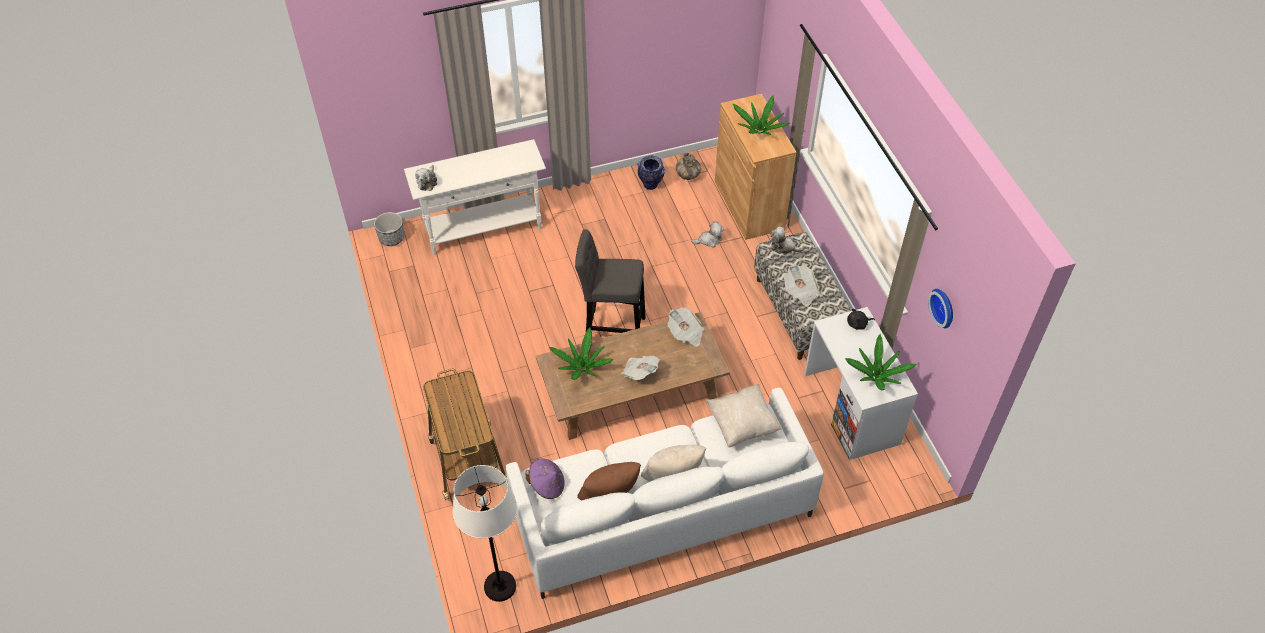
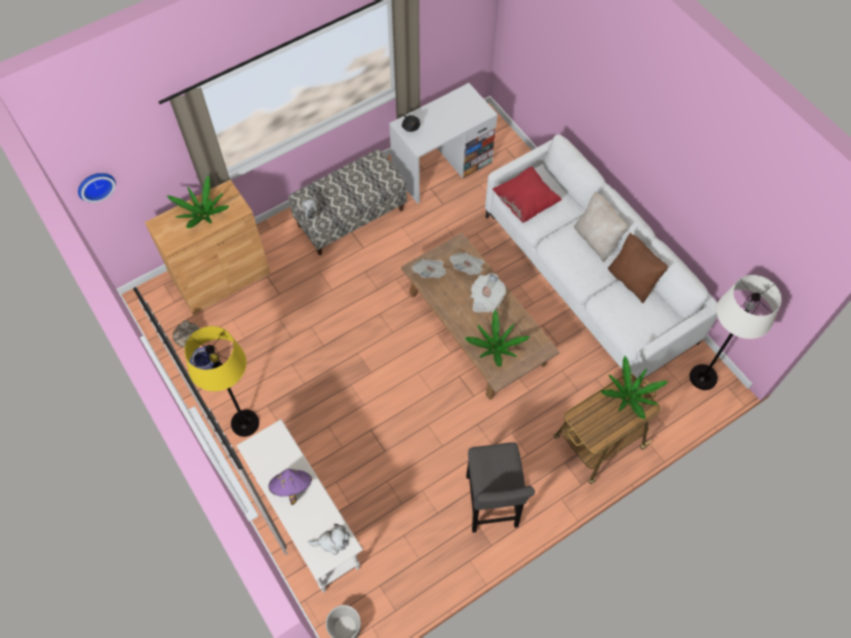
camera: 105 degrees left, 10 degrees up
purple hat [526,459,565,499] -> purple hat moved to [268,469,312,505]
grey stool [575,229,646,333] -> grey stool moved to [466,442,535,533]
plush toy [691,221,724,248] -> none
beige pillow [705,384,782,447] -> red pillow [492,166,562,223]
newspaper [784,264,820,306] -> newspaper moved to [449,252,484,275]
potted plant [845,334,917,390] -> potted plant moved to [601,356,668,419]
wall clock [928,289,953,328] -> wall clock moved to [78,173,116,203]
none -> yellow floor lamp [184,326,259,437]

